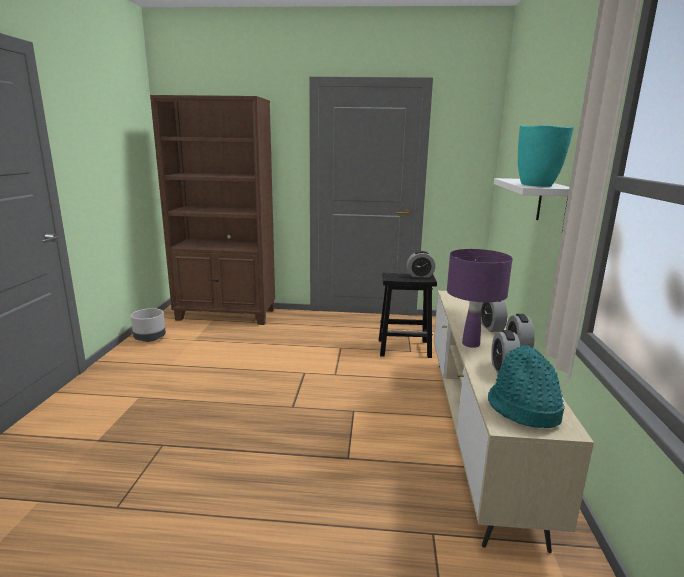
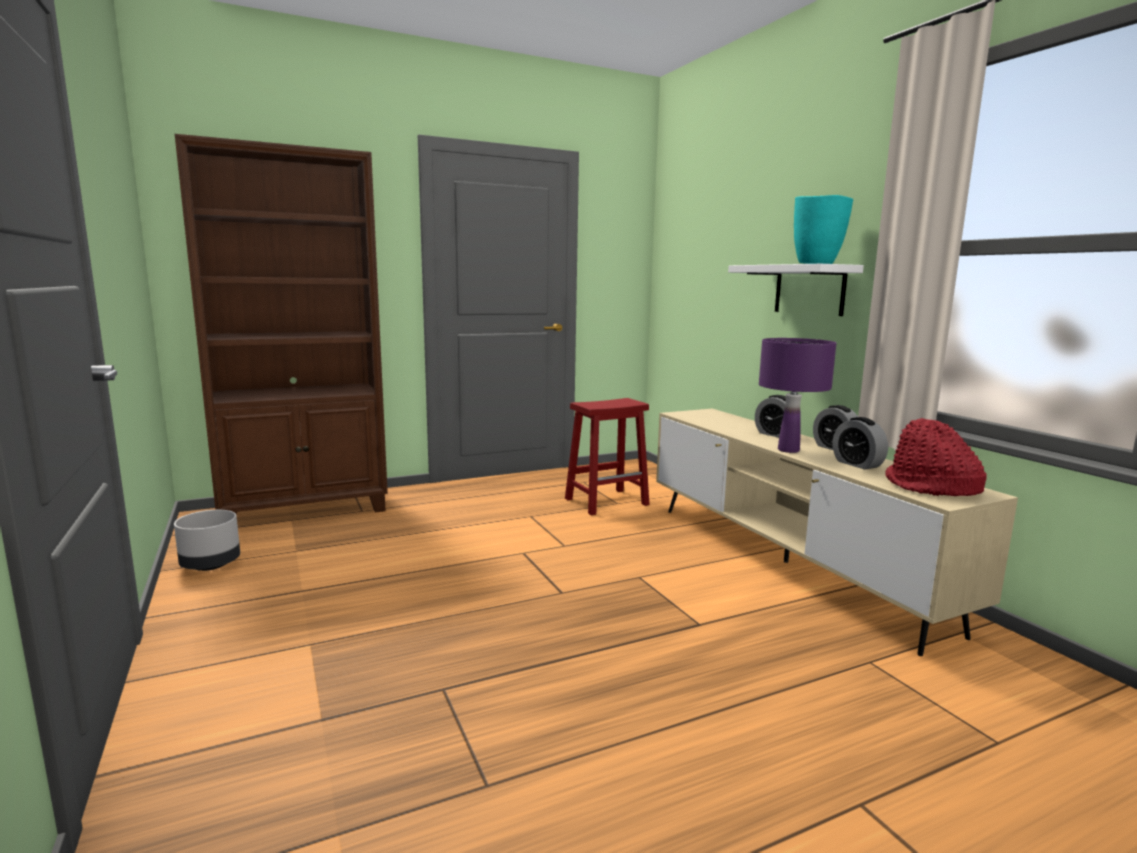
camera: 30 degrees left, 5 degrees down
black stool [379,272,437,358] -> red stool [565,398,650,515]
alarm clock [407,251,435,277] -> none
turquoise hat [488,345,565,428] -> red hat [885,418,987,496]

